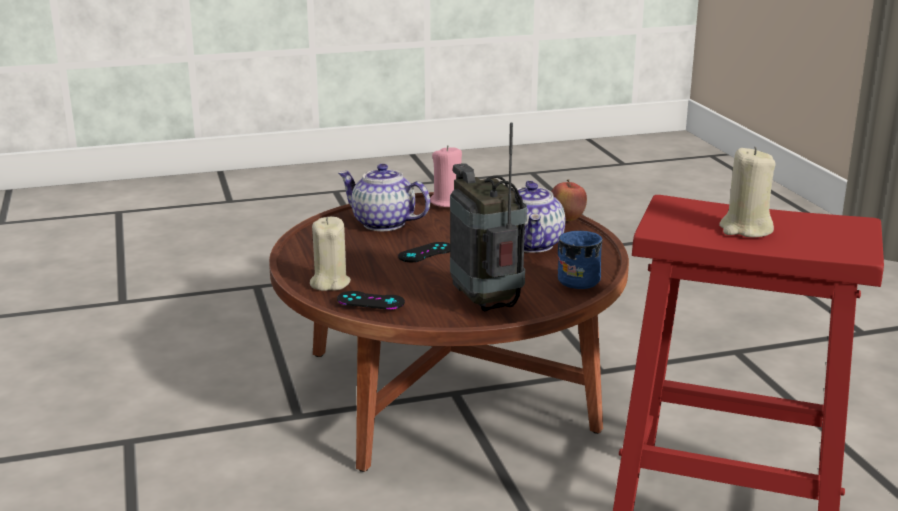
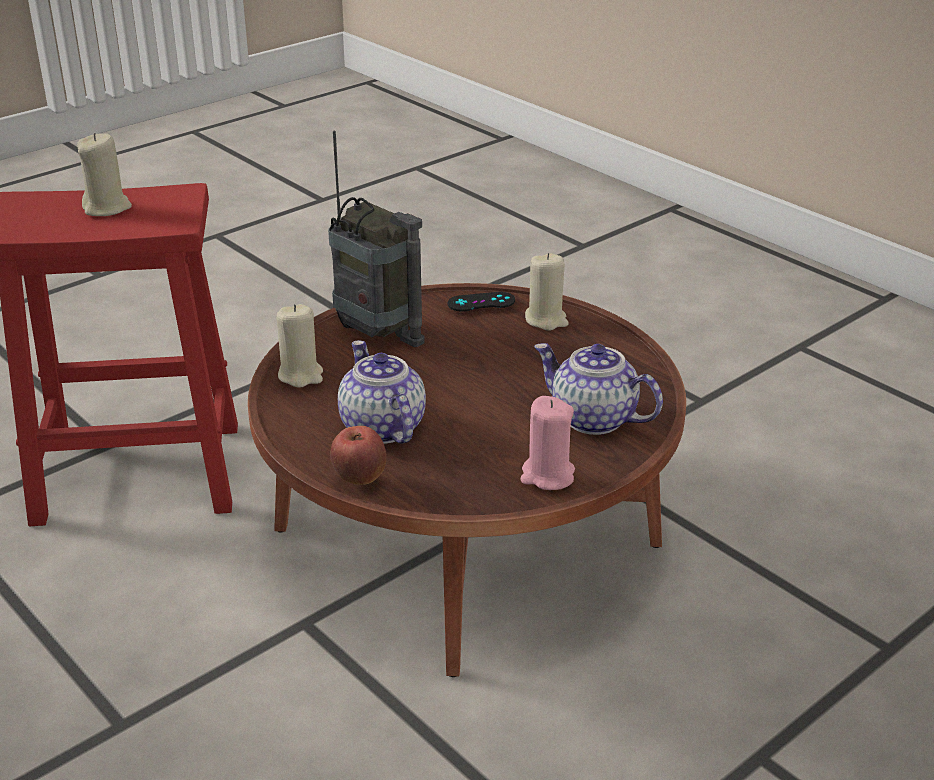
camera: 155 degrees right, 10 degrees up
teapot [338,164,430,231] -> teapot turned 150 degrees counterclockwise [534,343,663,435]
black game controller [398,242,450,262] -> none
blue mug [558,231,602,289] -> beige candle [276,304,323,388]

